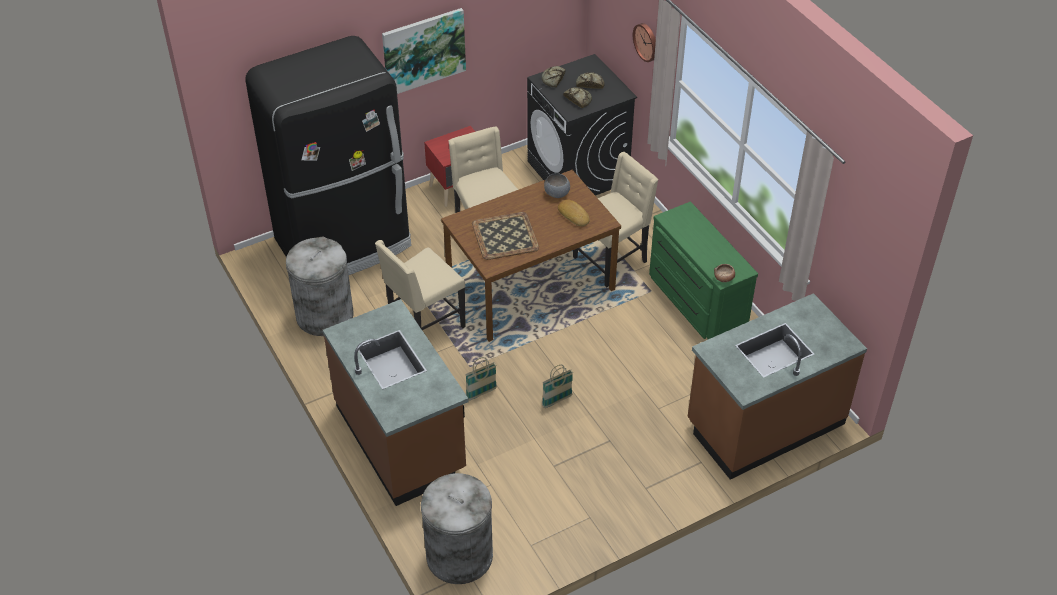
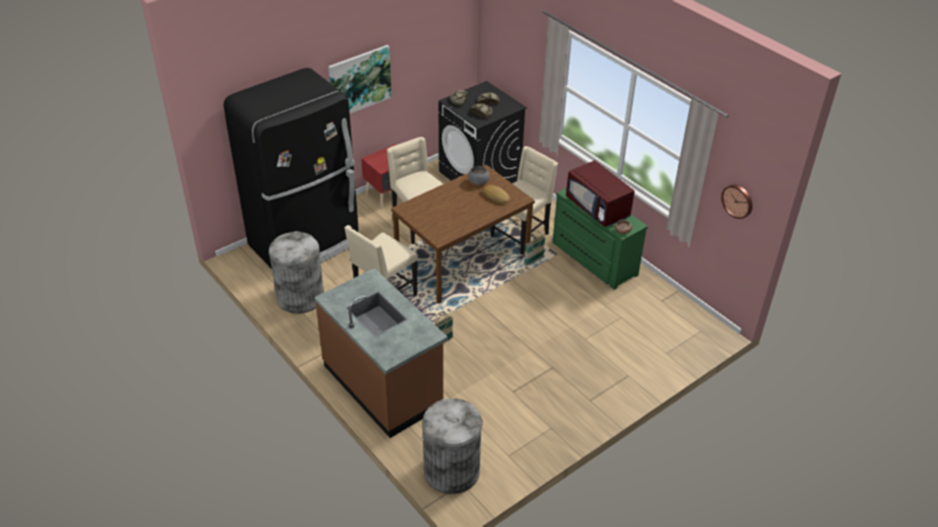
camera: 10 degrees left, 5 degrees down
tray [472,212,539,260] -> none
basket [542,365,573,408] -> basket moved to [524,230,546,266]
wall clock [633,23,656,62] -> wall clock moved to [721,184,753,219]
brown counter [687,293,867,480] -> none
none -> red microwave [566,160,634,227]

